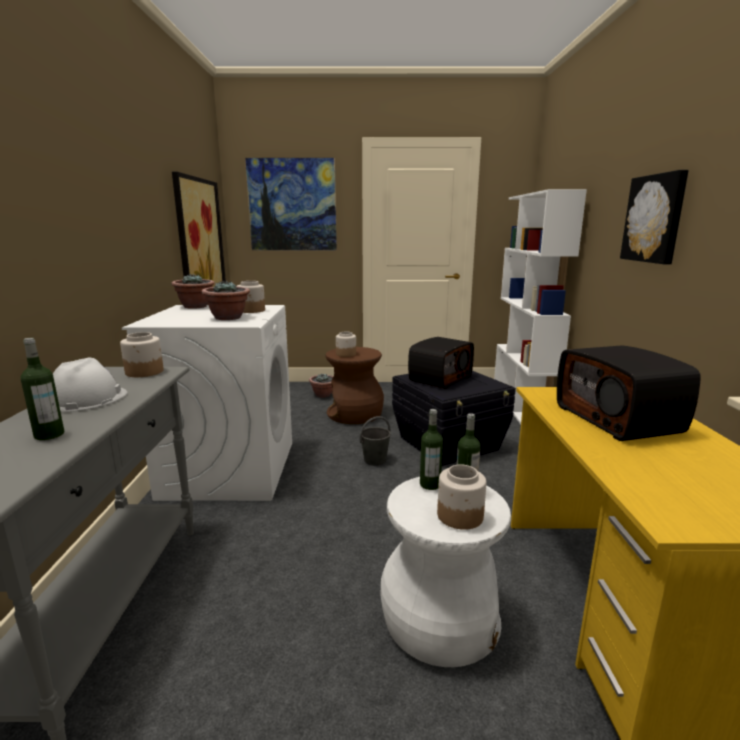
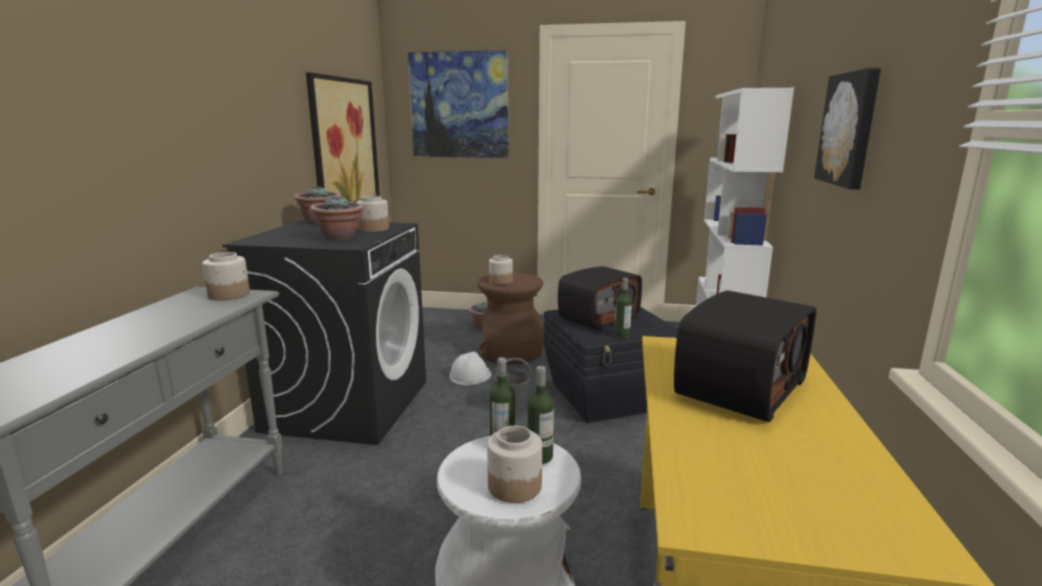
camera: 10 degrees right, 0 degrees up
bottle [21,338,64,440] -> bottle moved to [614,278,632,339]
white hard hat [53,357,127,412] -> white hard hat moved to [450,351,492,385]
white washing machine [122,305,292,501] -> black washing machine [223,220,426,445]
radio [557,345,701,441] -> radio turned 135 degrees counterclockwise [674,290,817,422]

